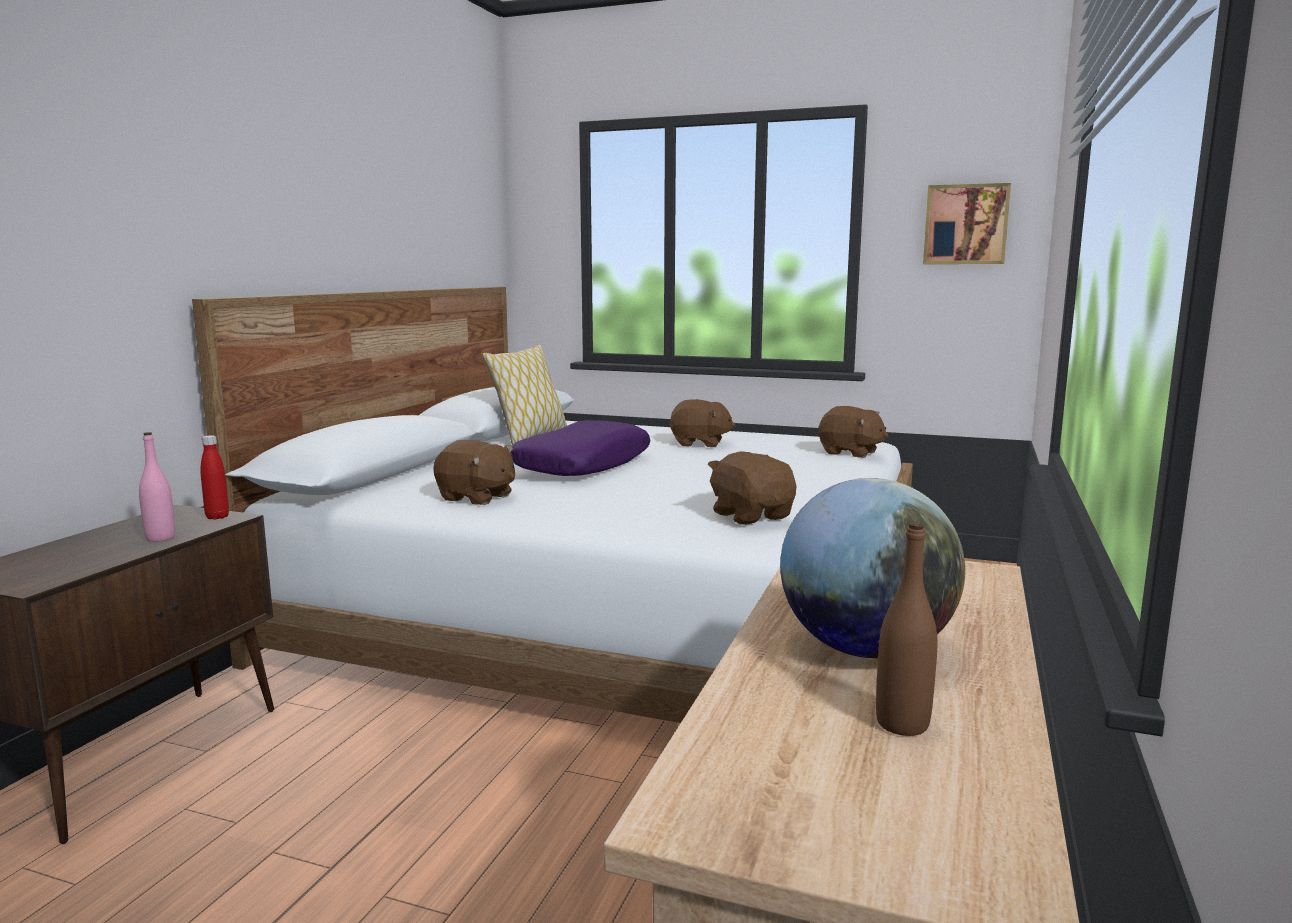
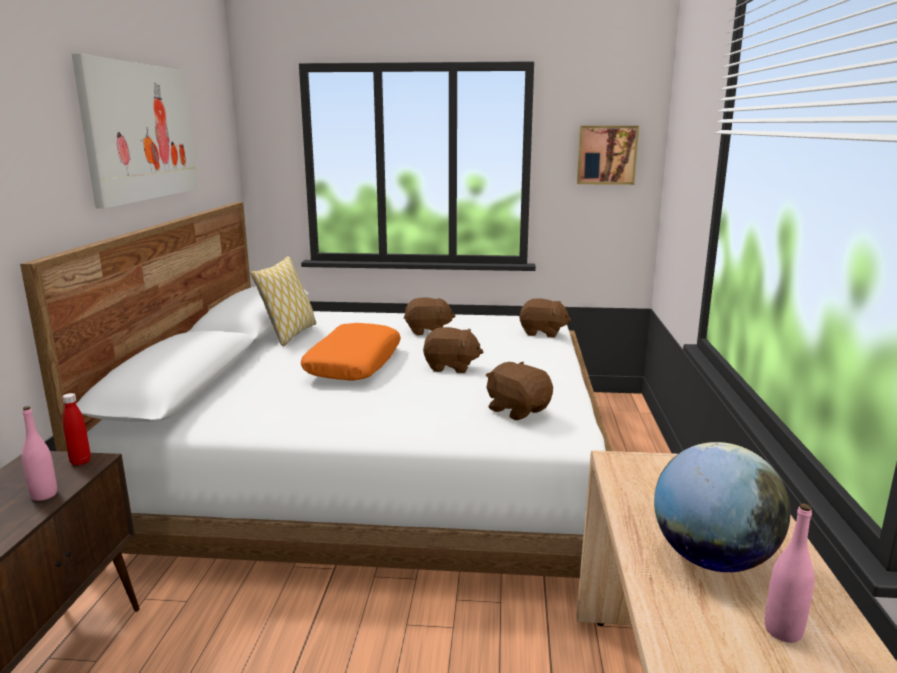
camera: 15 degrees left, 5 degrees up
brown plush toy [433,440,515,505] -> brown plush toy moved to [423,327,483,373]
purple pillow [511,420,650,476] -> orange pillow [301,323,401,381]
brown bottle [876,522,937,736] -> pink bottle [765,503,814,643]
none -> picture [72,54,198,209]

